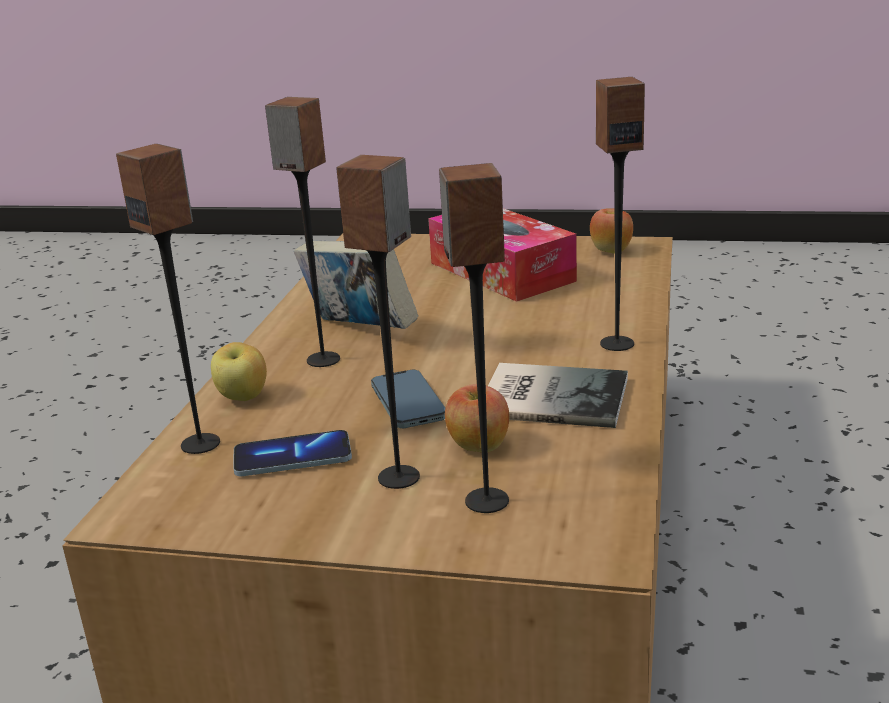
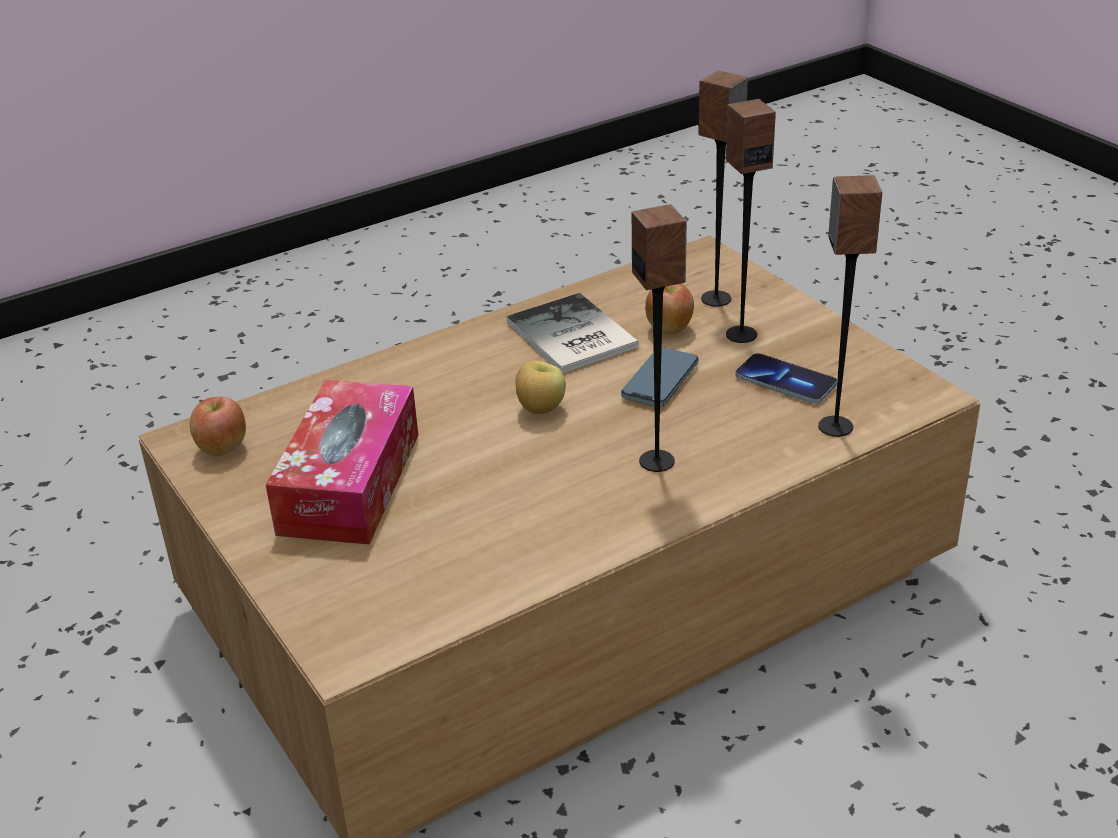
camera: 135 degrees left, 10 degrees up
apple [211,342,267,401] -> apple moved to [515,360,566,414]
book [294,241,418,329] -> none
speaker [596,77,645,351] -> none

